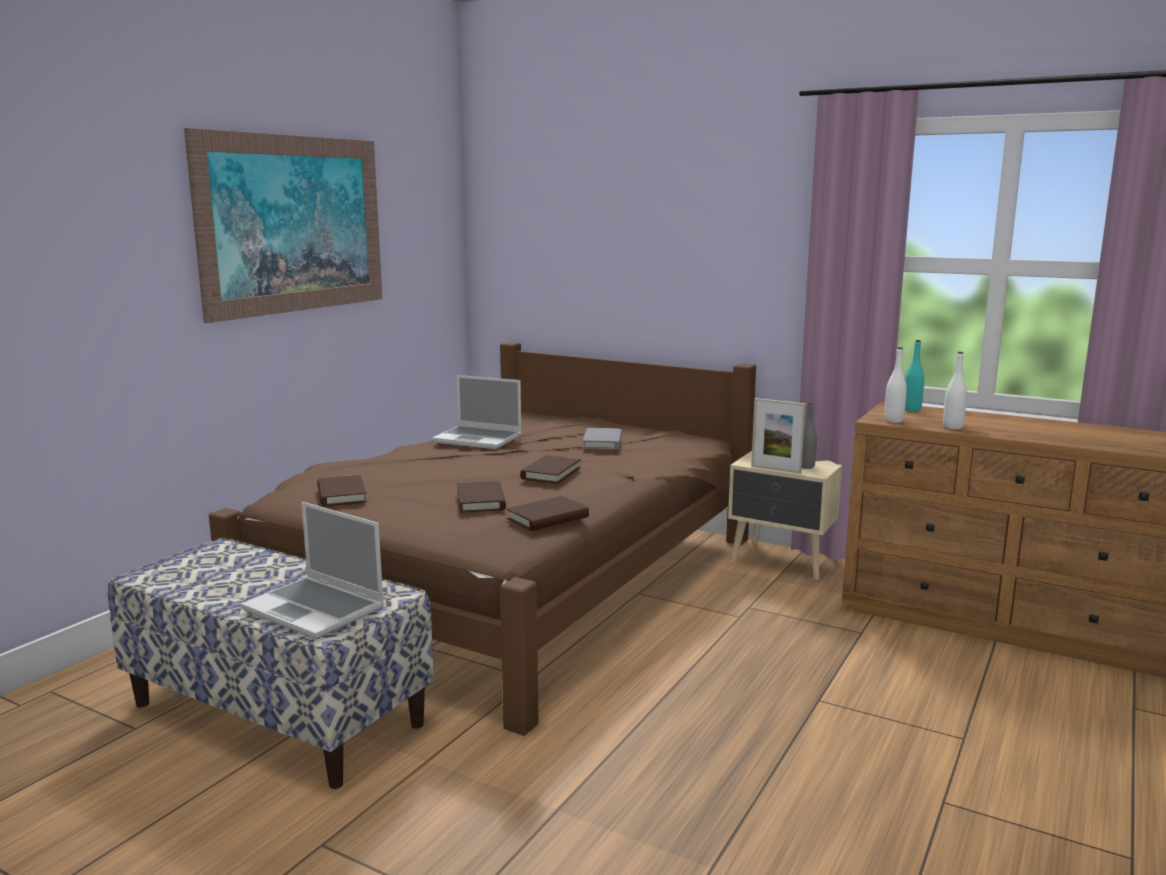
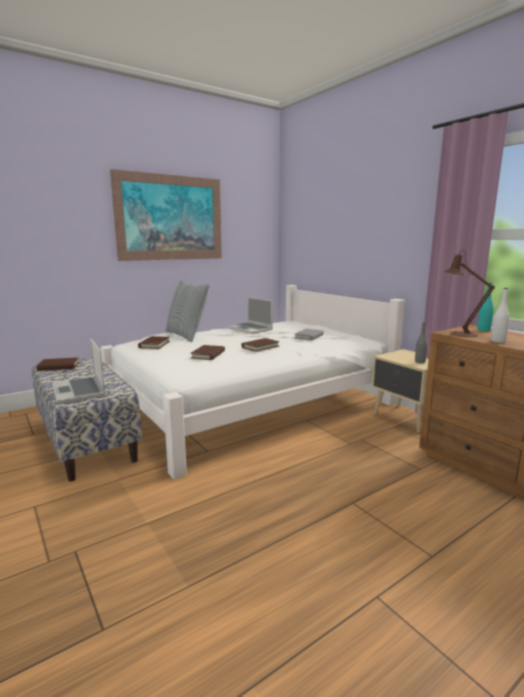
camera: 25 degrees right, 0 degrees up
brown bed [209,342,756,736] -> white bed [101,285,405,479]
brown book [507,496,589,531] -> brown book moved to [36,357,79,371]
picture frame [751,398,806,473] -> none
white bottle [884,347,907,423] -> brown table lamp [443,250,495,337]
none -> pillow [165,280,209,342]

